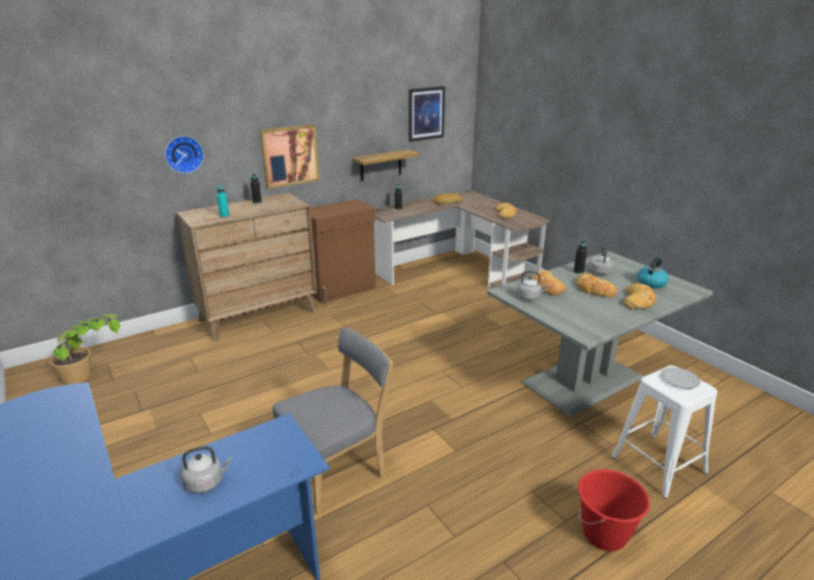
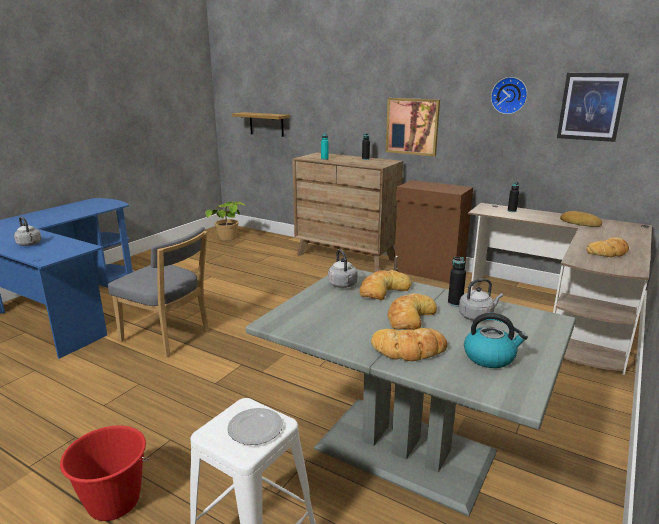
camera: 65 degrees right, 5 degrees down
wall clock [165,136,204,173] -> wall clock moved to [491,77,528,114]
shelf [352,150,419,181] -> shelf moved to [232,112,290,137]

